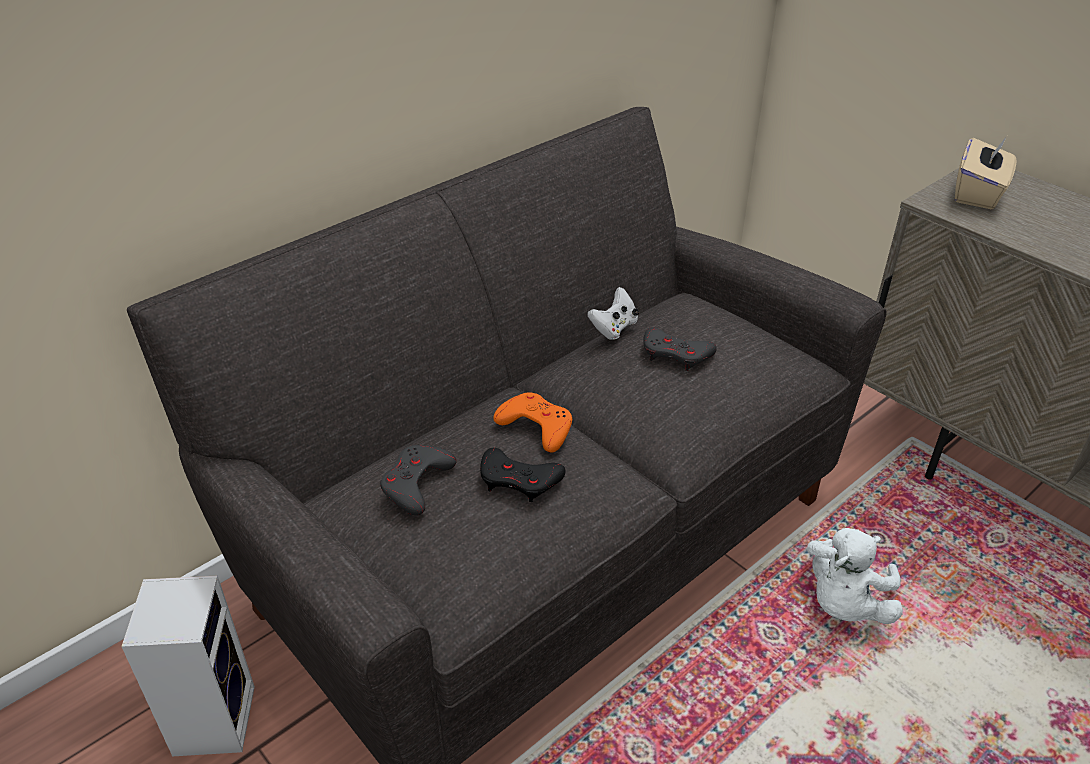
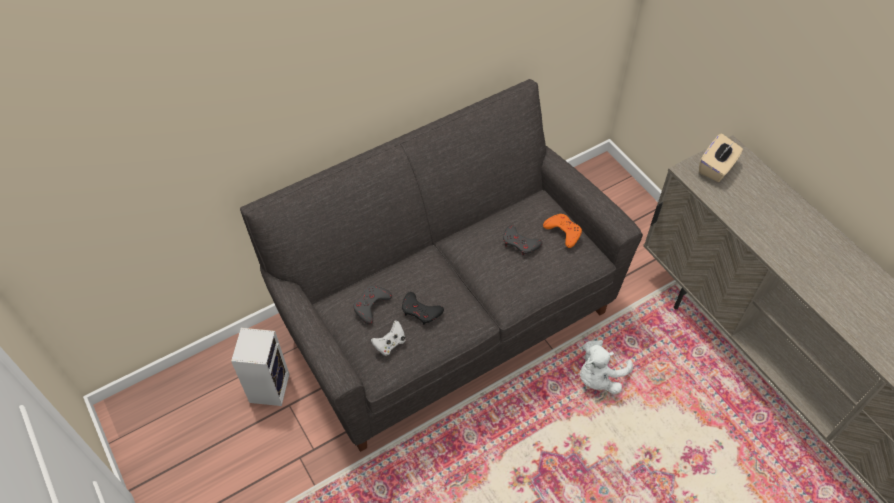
camera: 10 degrees right, 15 degrees up
orange game controller [493,393,572,453] -> orange game controller moved to [543,214,582,248]
white game controller [587,287,639,340] -> white game controller moved to [371,320,405,356]

